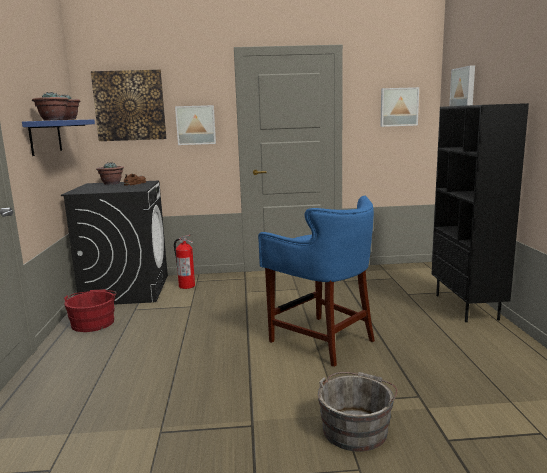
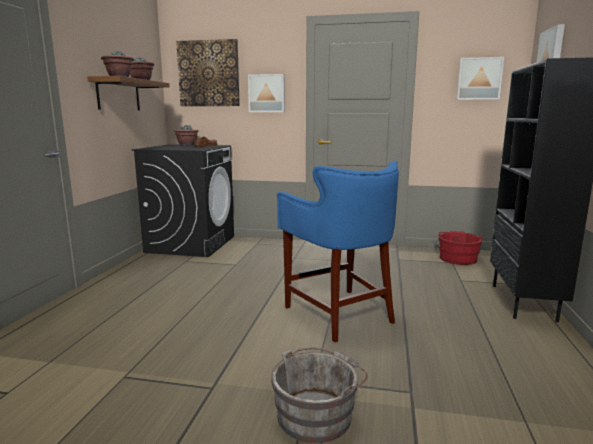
camera: 15 degrees right, 0 degrees up
blue shelf [22,119,95,156] -> brown shelf [87,76,170,110]
red bucket [64,289,116,332] -> red bucket moved to [438,231,483,265]
fire extinguisher [174,235,195,289] -> none

